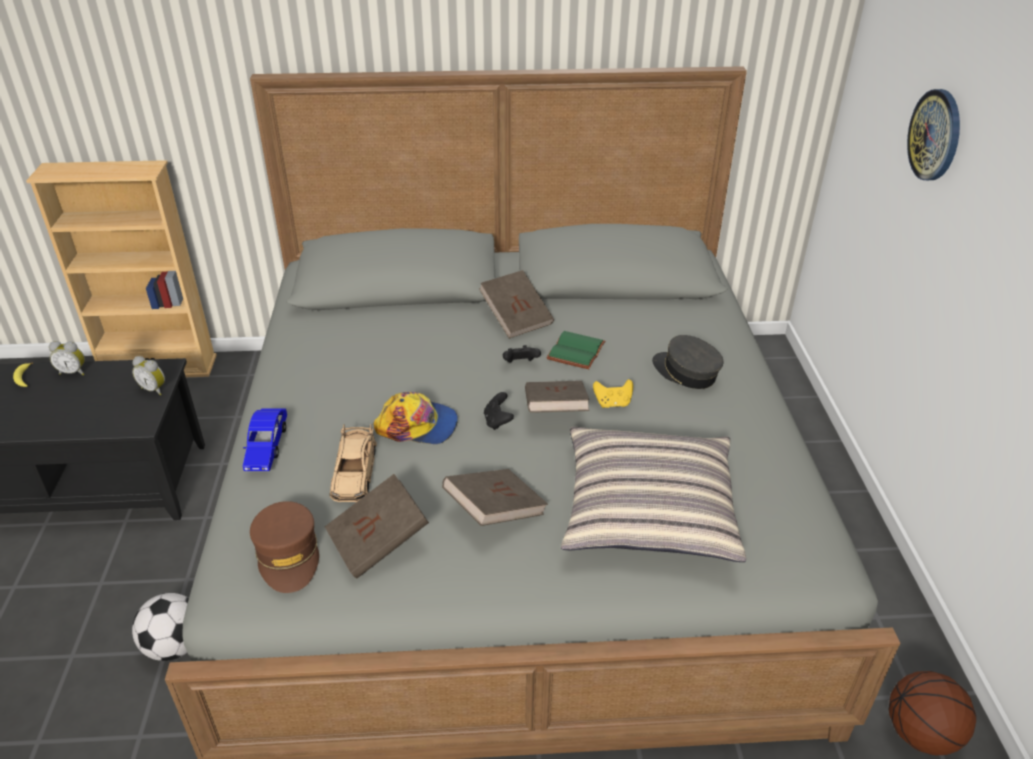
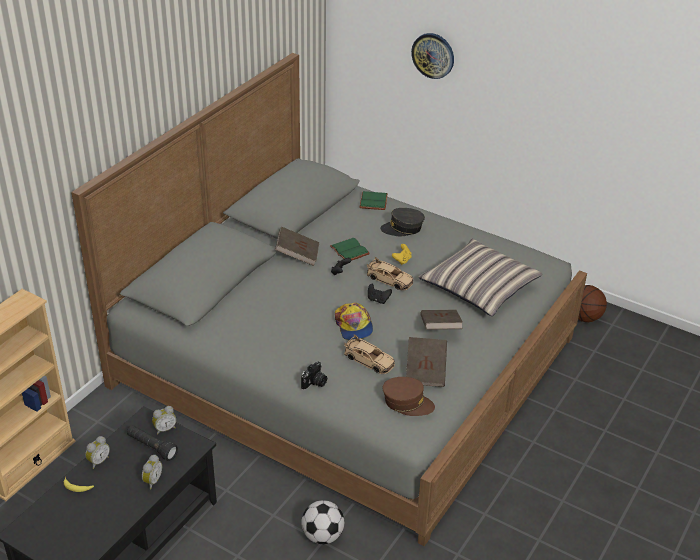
camera: 55 degrees left, 0 degrees up
blue toy car [243,408,287,471] -> camera [301,361,327,389]
cap [374,392,458,444] -> cap turned 120 degrees clockwise [335,302,373,340]
brown book [525,381,590,413] -> beige toy car [367,257,413,291]
none -> black flashlight [127,425,178,461]
none -> alarm clock [142,455,162,489]
none -> green book [359,191,388,210]

